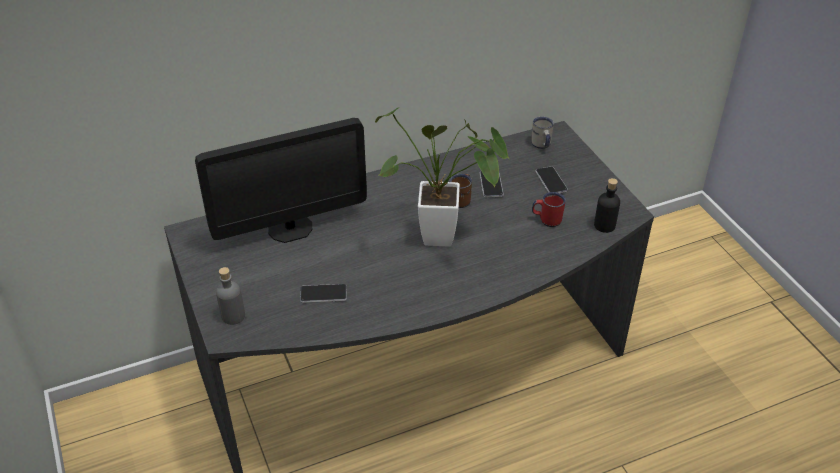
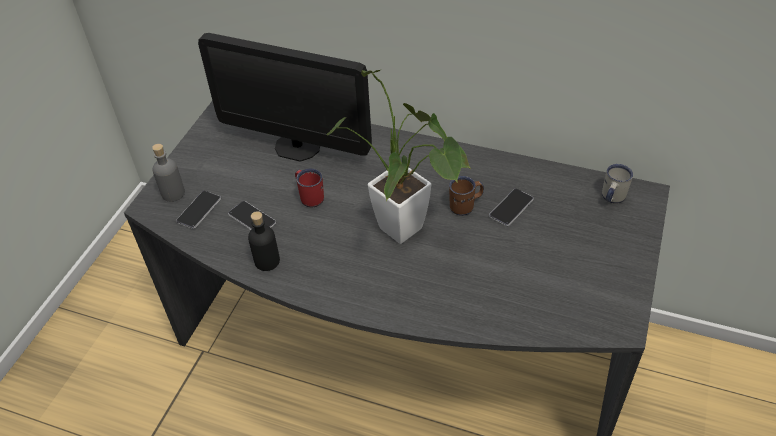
camera: 45 degrees right, 5 degrees up
red mug [532,192,566,227] -> red mug moved to [295,169,324,207]
phone [535,166,568,193] -> phone moved to [176,191,221,229]
black bottle [594,178,620,233] -> black bottle moved to [248,211,280,271]

